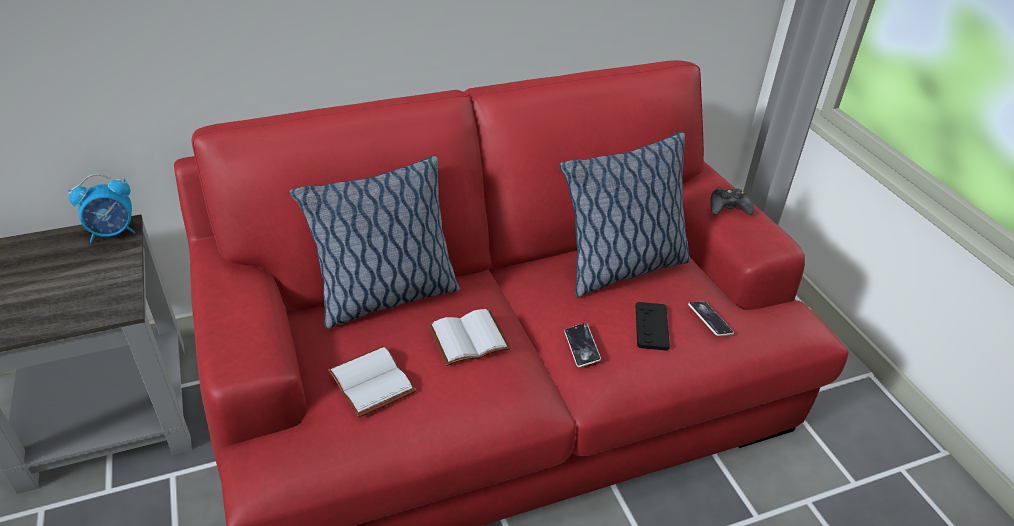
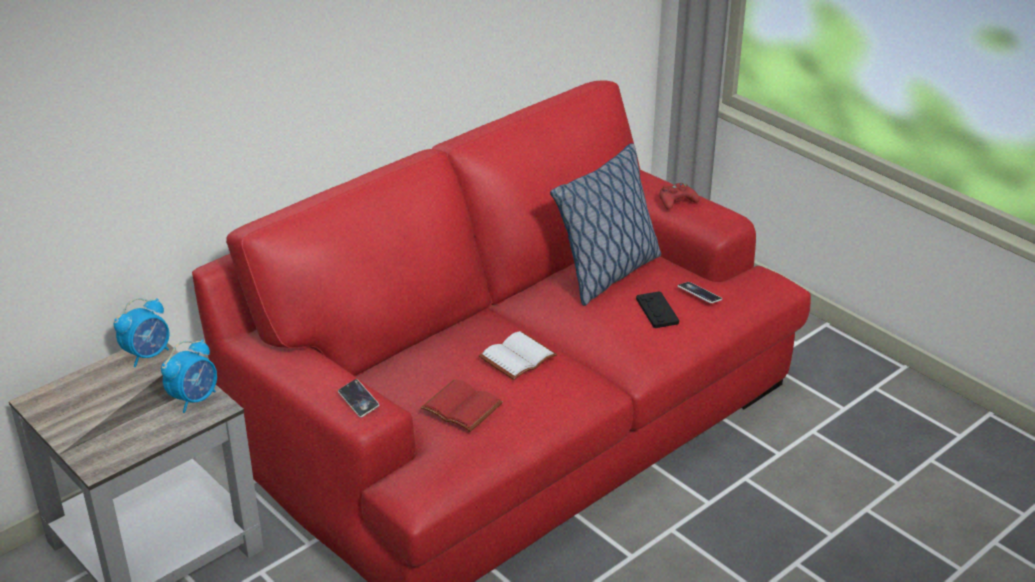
camera: 20 degrees left, 5 degrees down
pillow [289,155,460,329] -> none
white book [328,346,416,418] -> red book [421,379,503,432]
phone [564,323,601,367] -> phone moved to [338,379,380,418]
black game controller [710,187,754,215] -> red game controller [659,183,700,210]
none -> alarm clock [161,340,217,413]

